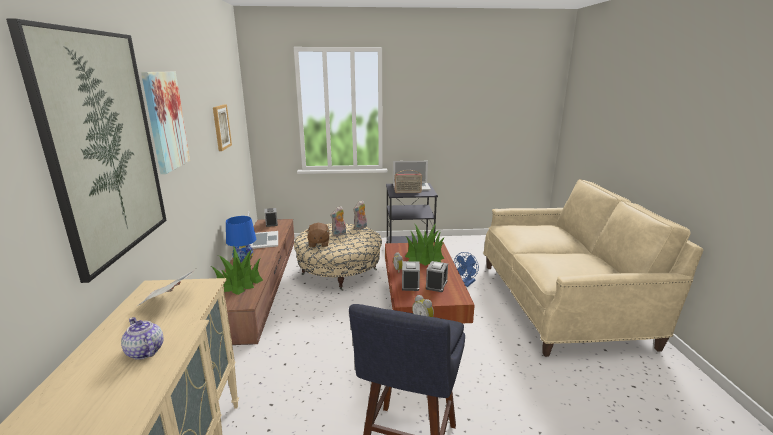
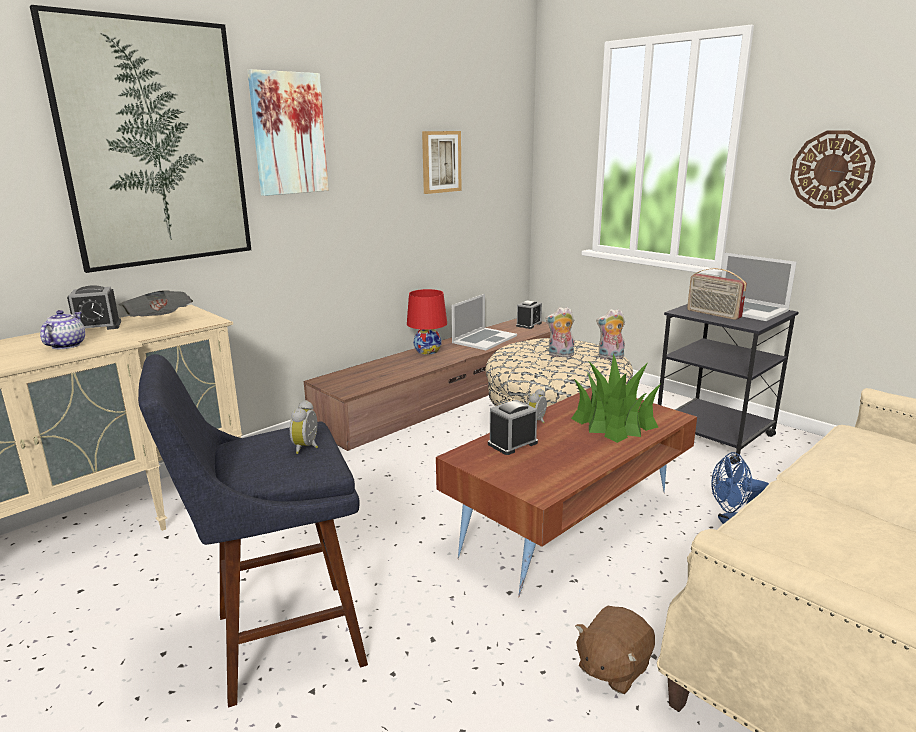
camera: 50 degrees right, 0 degrees up
potted plant [211,247,263,295] -> none
blue table lamp [226,216,256,262] -> red table lamp [407,289,447,354]
brown plush toy [306,223,330,248] -> brown plush toy moved to [575,605,655,694]
alarm clock [426,261,448,292] -> alarm clock moved to [67,285,121,330]
none -> wall clock [790,130,875,210]

